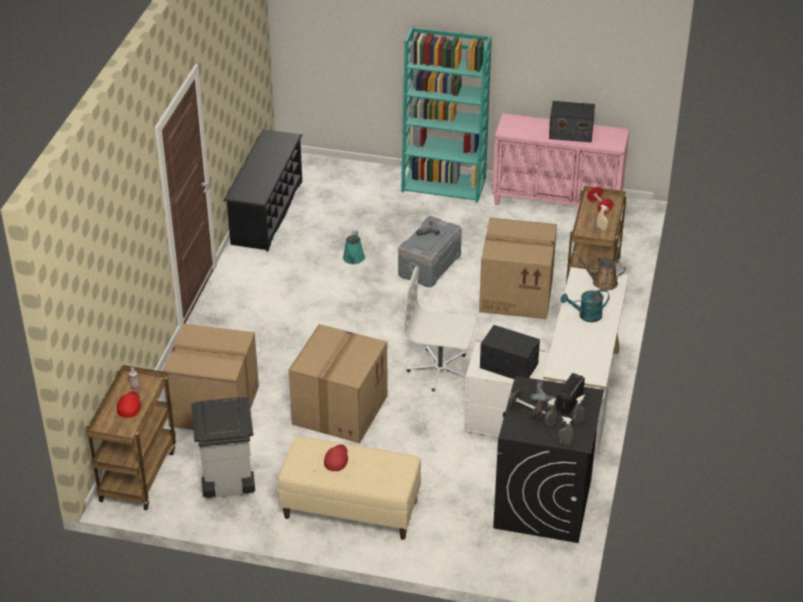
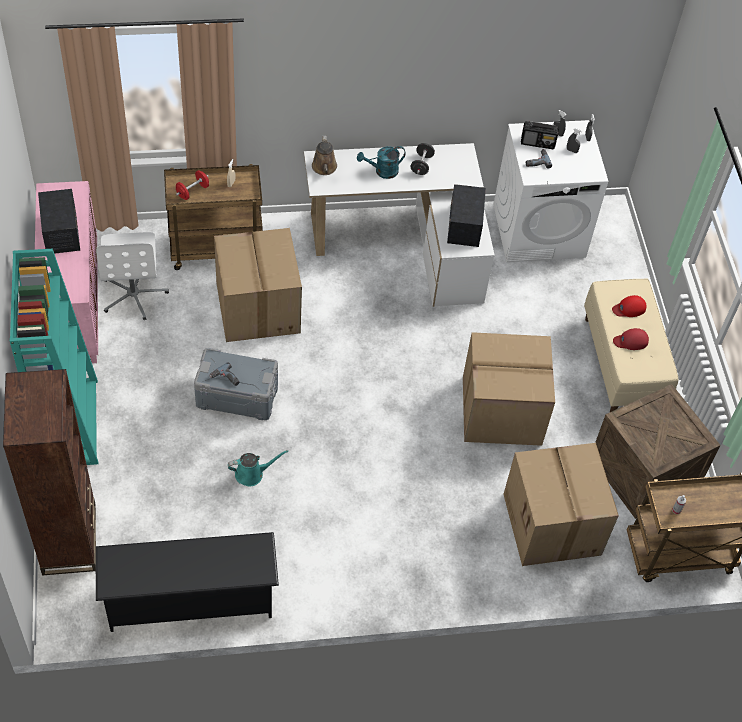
camera: 115 degrees left, 15 degrees up
red cap [117,392,141,418] -> red cap moved to [612,295,646,317]
grey trash can [191,397,255,498] -> crate [595,384,721,519]
white office chair [404,266,476,392] -> white office chair moved to [96,232,169,320]
black washing machine [493,376,604,543] -> white washing machine [493,120,608,262]
black dumbbell [508,390,546,420] -> black dumbbell moved to [411,143,435,175]
turquoise watering can [561,289,609,322] -> turquoise watering can turned 105 degrees clockwise [357,146,406,179]
none -> brown bookcase [3,369,96,575]

